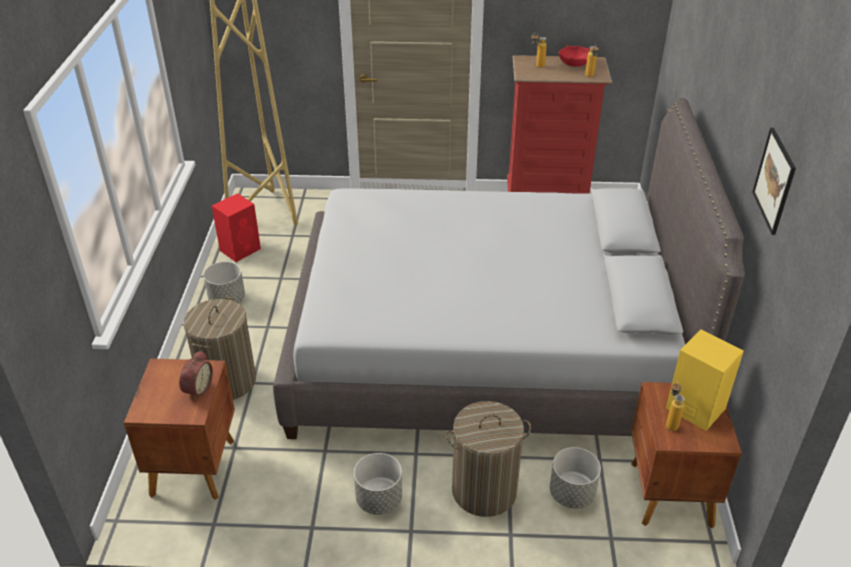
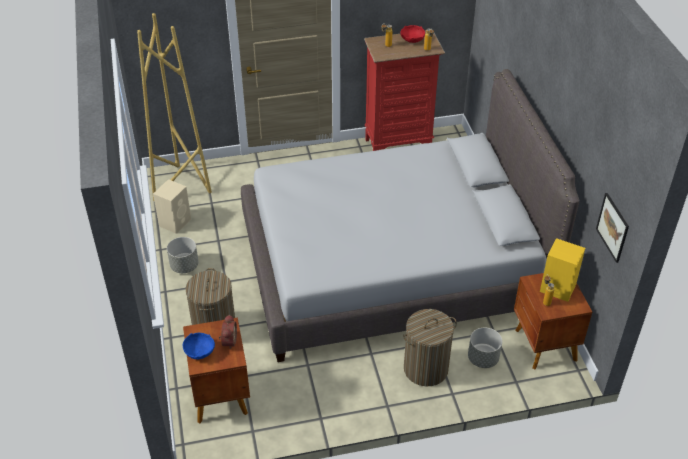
camera: 15 degrees left, 5 degrees up
red speaker [212,193,261,262] -> beige speaker [153,179,191,234]
grey planter [354,453,402,515] -> none
picture [752,128,796,235] -> picture moved to [596,193,629,263]
none -> blue bowl [183,333,215,359]

